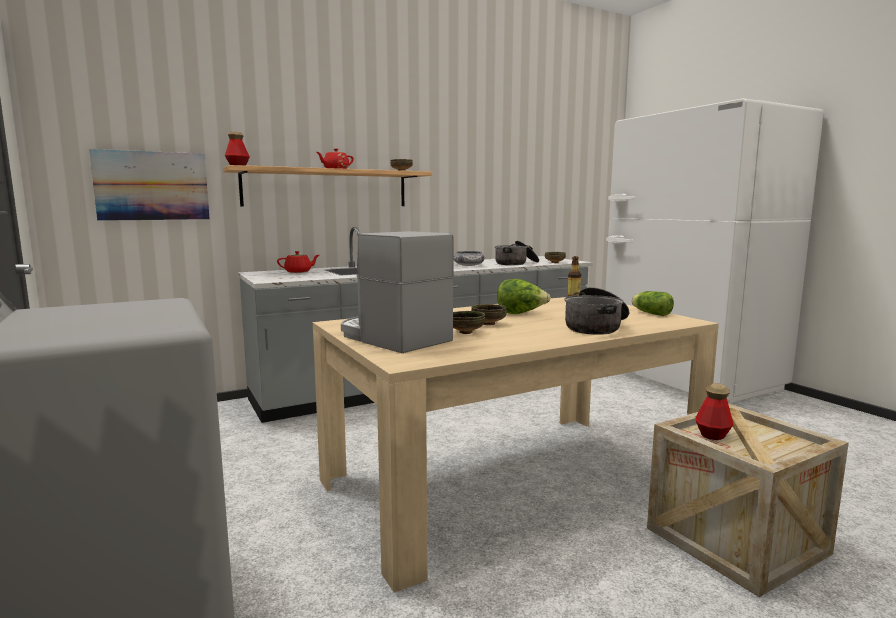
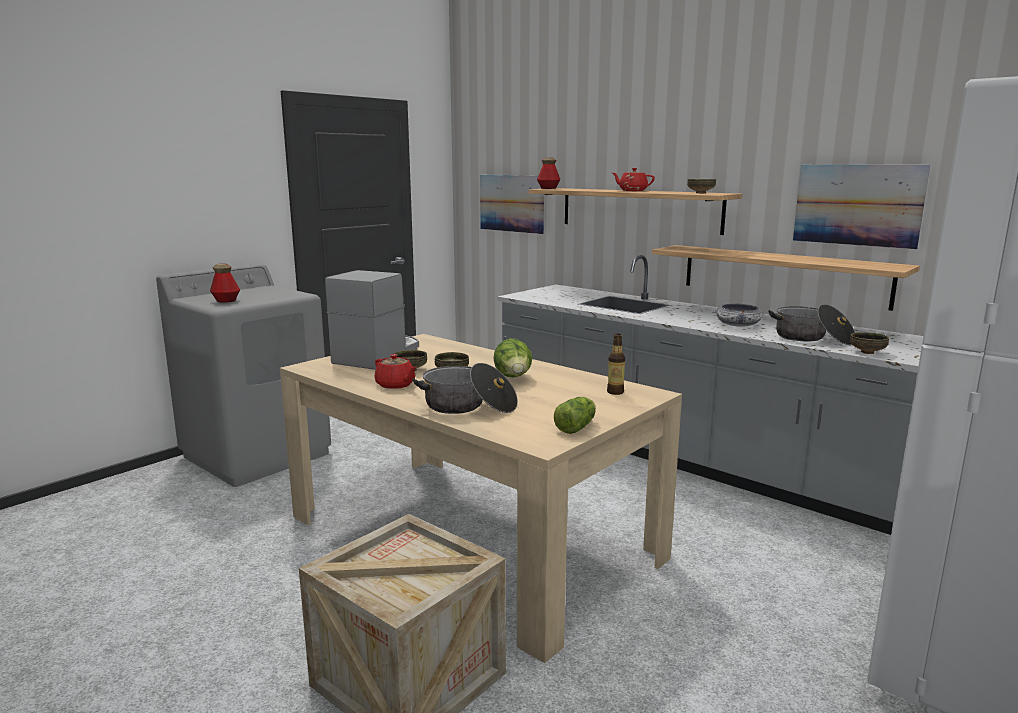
camera: 70 degrees right, 5 degrees up
red teapot [277,251,319,273] -> red teapot moved to [375,354,417,389]
bottle [695,383,733,440] -> bottle moved to [210,264,240,303]
none -> shelf [652,245,920,311]
none -> picture [793,165,930,249]

